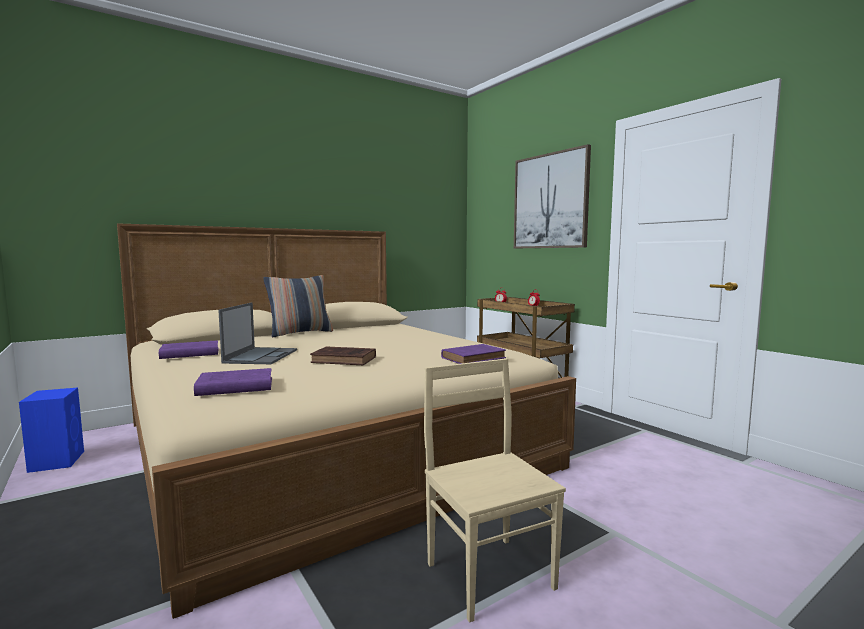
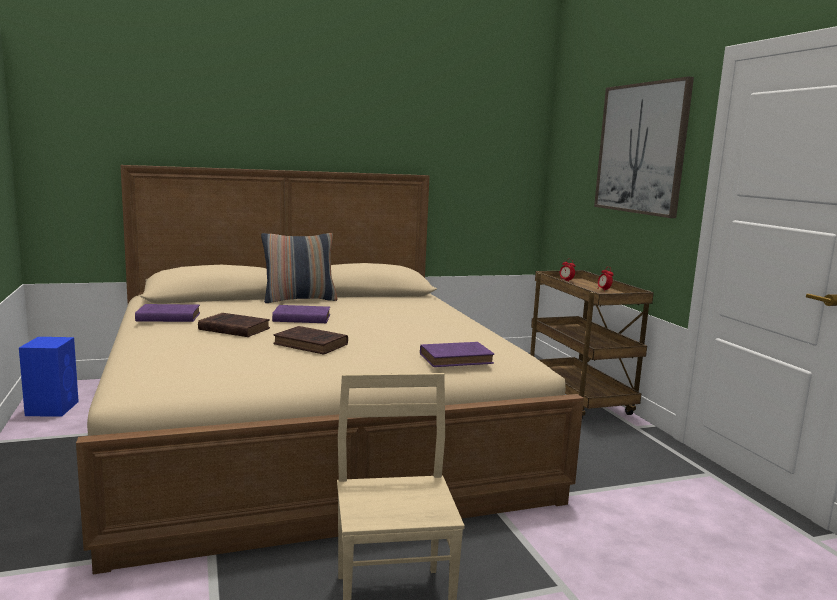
camera: 15 degrees right, 5 degrees up
purple book [194,368,272,396] -> purple book moved to [272,305,330,323]
laptop [218,303,297,364] -> brown book [198,313,270,337]

